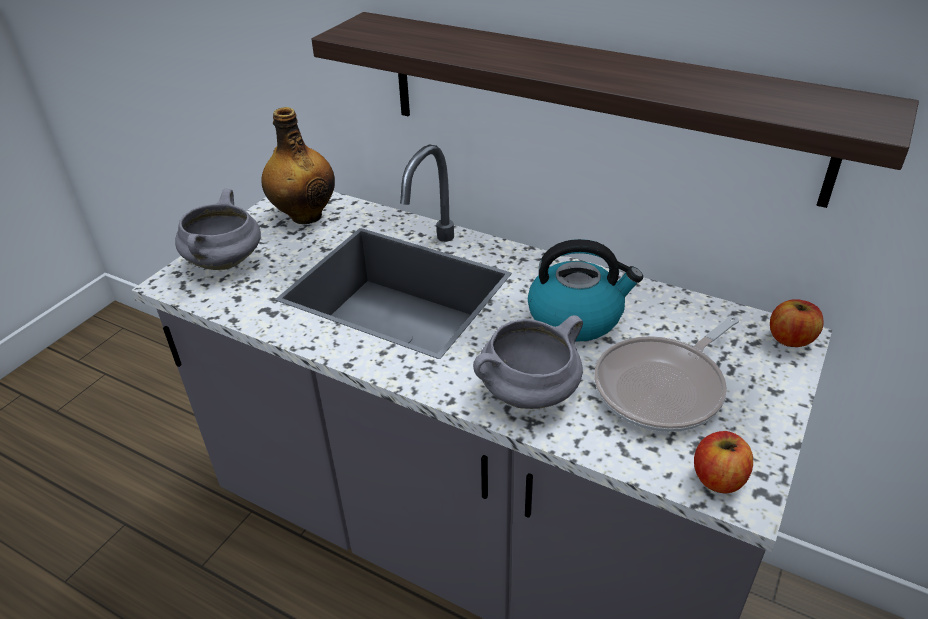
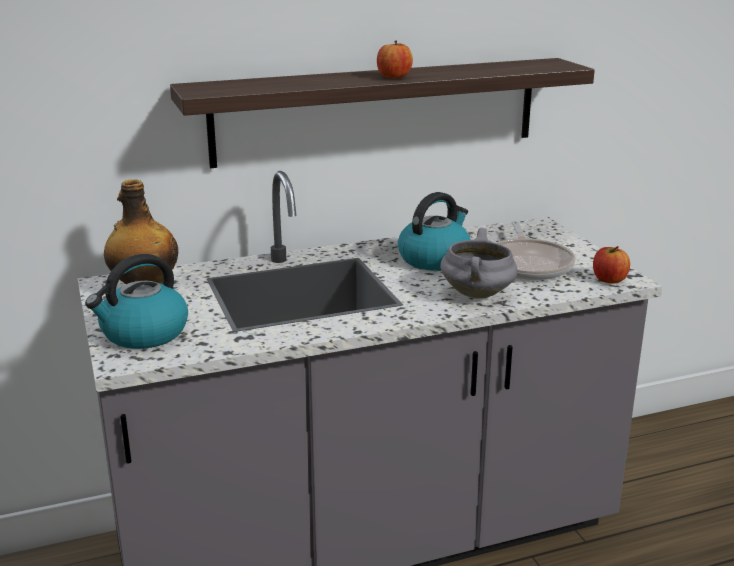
camera: 50 degrees left, 15 degrees down
grey cooking pot [175,189,261,270] -> kettle [85,254,188,349]
apple [770,299,824,347] -> apple moved to [377,40,413,78]

